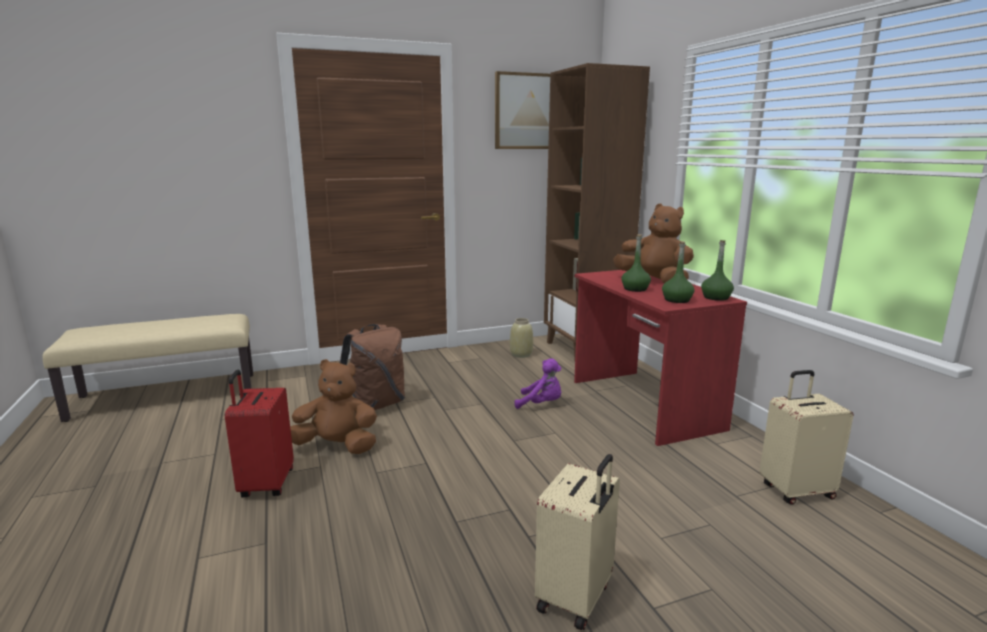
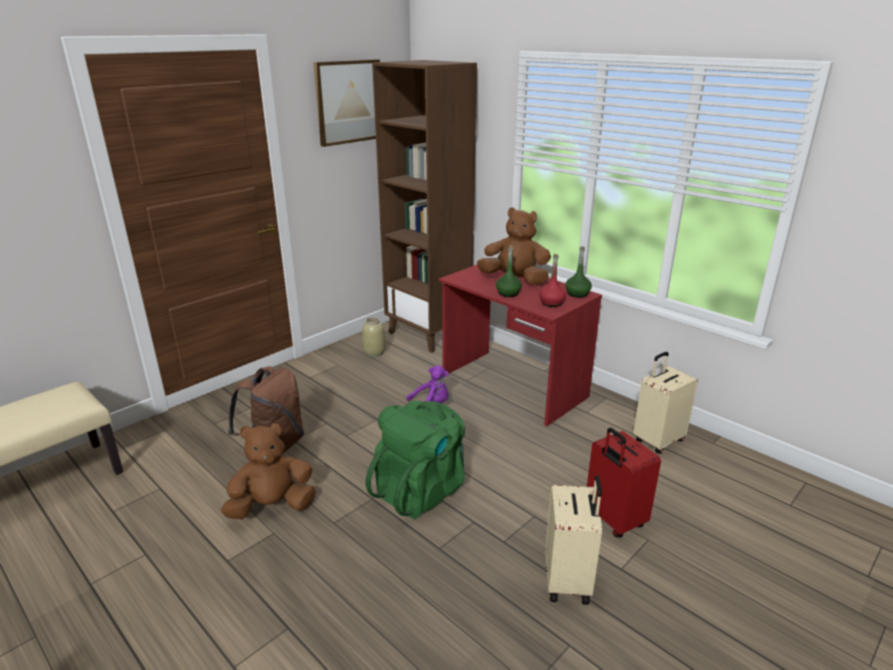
camera: 25 degrees left, 10 degrees up
red suitcase [225,370,294,497] -> red suitcase moved to [587,427,661,538]
green bottle [662,241,695,303] -> red bottle [539,254,566,307]
none -> green backpack [366,401,465,519]

